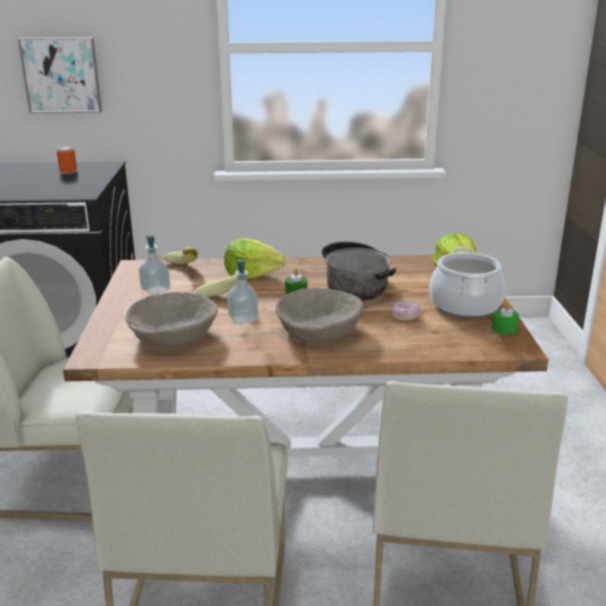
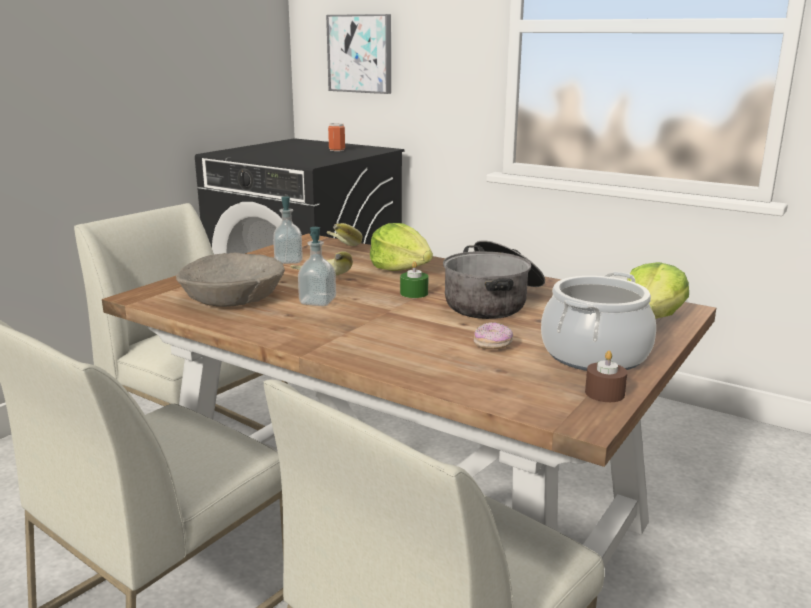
camera: 35 degrees right, 5 degrees down
beige bowl [275,288,364,342] -> none
green candle [492,302,519,334] -> brown candle [585,350,627,402]

